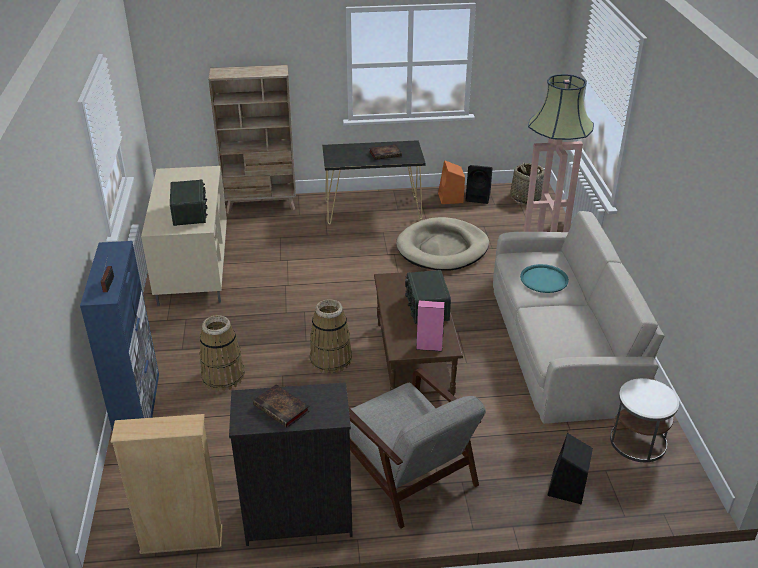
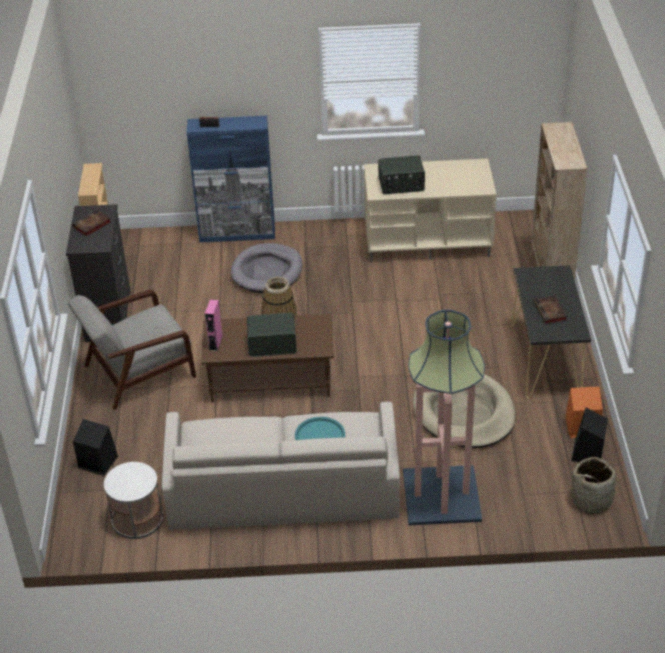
camera: 95 degrees right, 5 degrees up
basket [199,315,245,391] -> grey dog bed [231,243,303,293]

